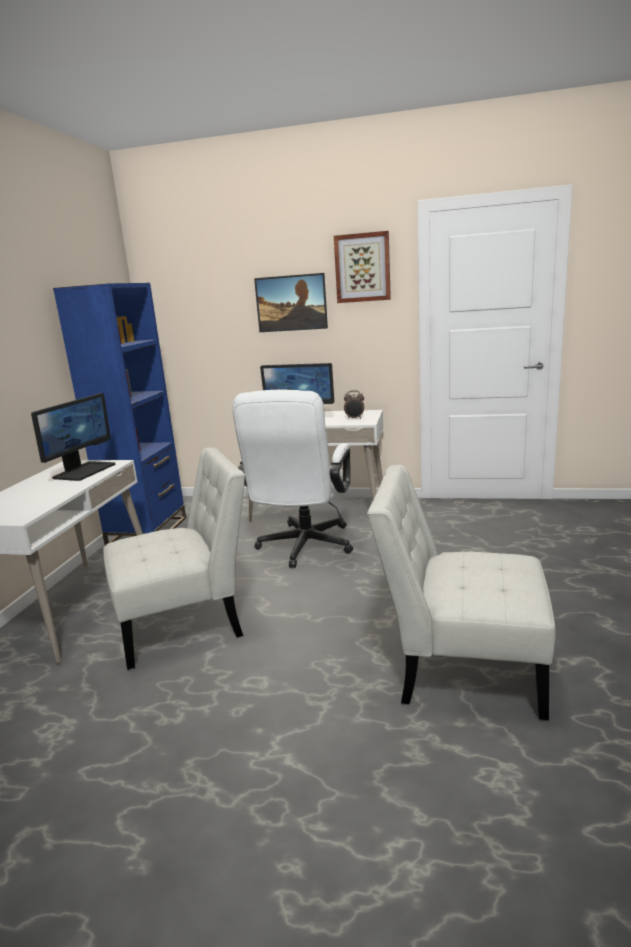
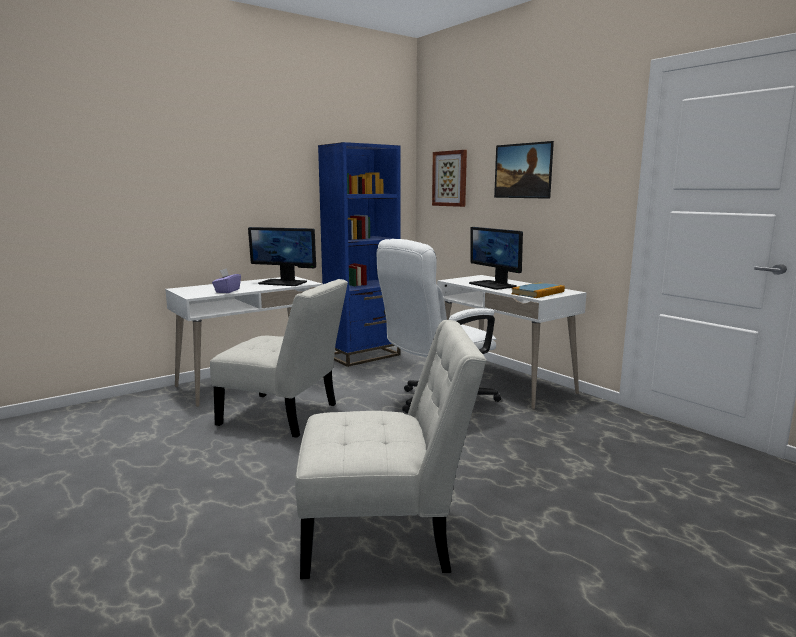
camera: 40 degrees right, 5 degrees down
monitor [31,393,115,481] -> monitor turned 45 degrees clockwise [248,227,316,286]
picture [334,231,391,303] -> picture moved to [432,150,467,207]
alarm clock [344,390,364,419] -> book [511,283,565,298]
white chair [367,465,556,720] -> white chair turned 120 degrees clockwise [295,320,486,579]
none -> purple tissue box [212,268,241,293]

